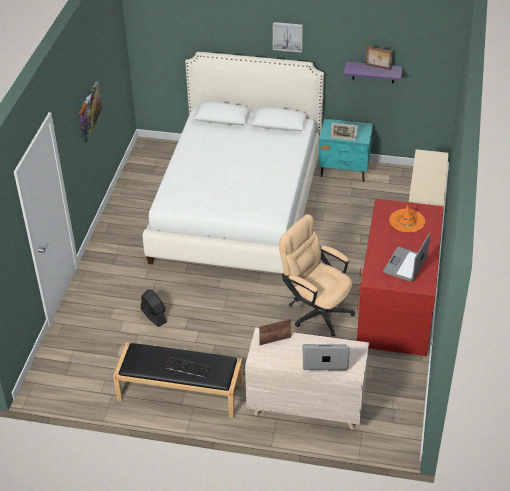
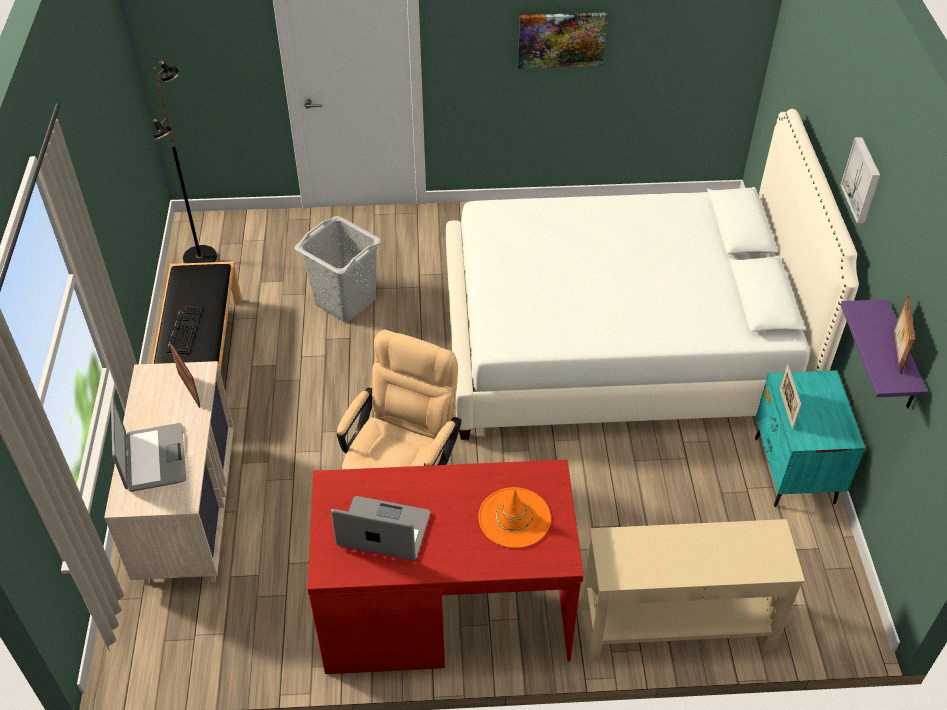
camera: 75 degrees right, 5 degrees up
black fan [141,290,167,327] -> grey laundry basket [295,216,382,322]
none -> black floor lamp [153,60,217,263]

